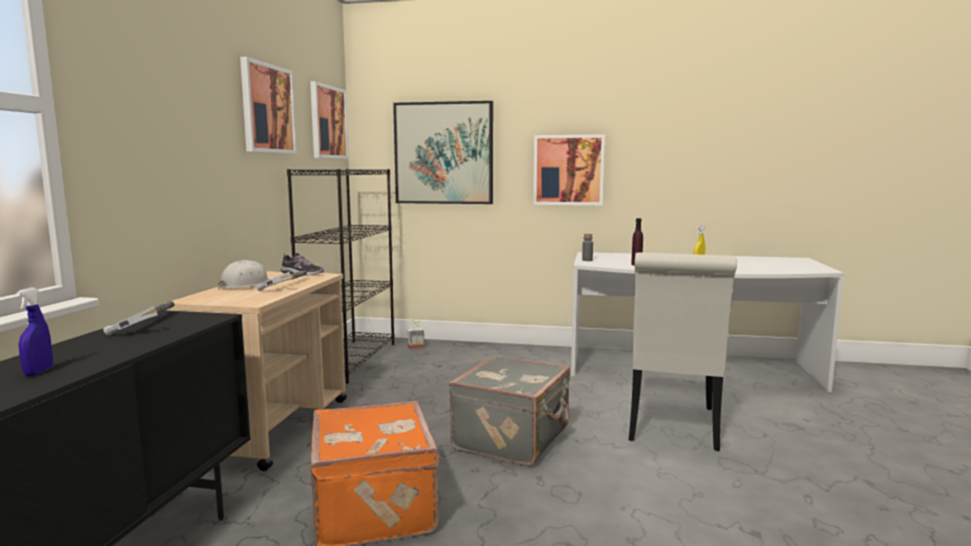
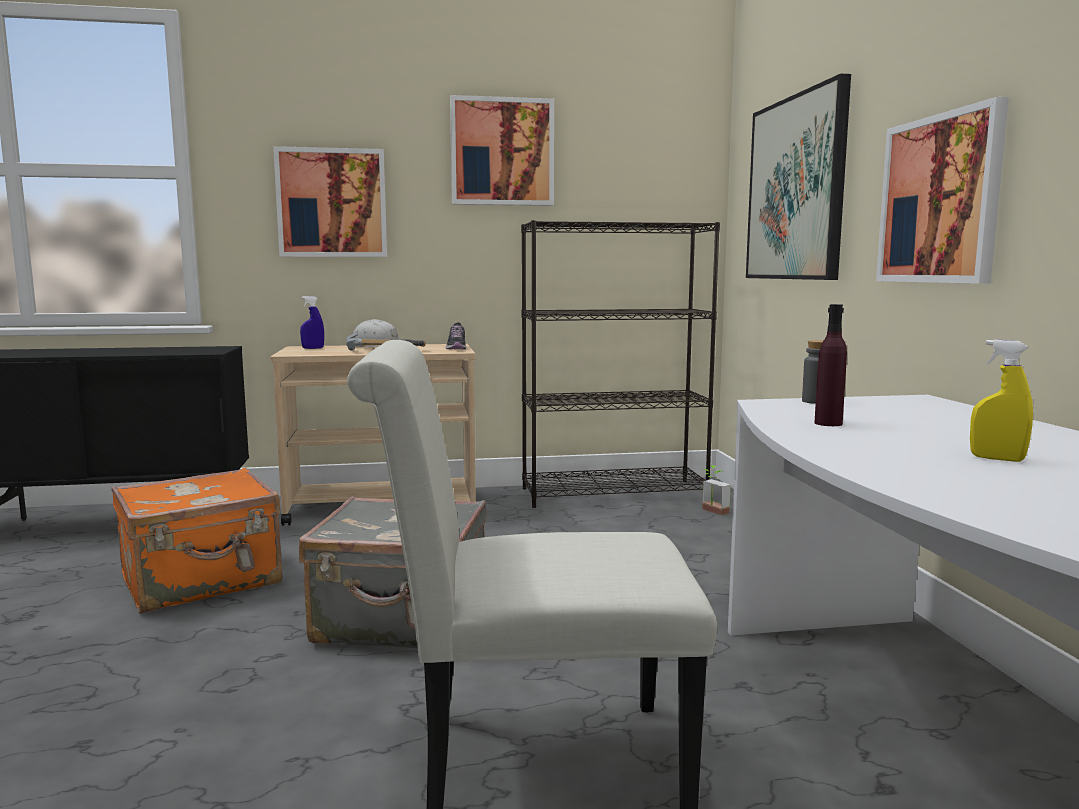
camera: 70 degrees right, 0 degrees up
blue spray bottle [16,287,53,376] -> blue spray bottle moved to [300,296,324,349]
hammer [103,301,175,336] -> none
picture [310,81,349,159] -> picture moved to [273,146,387,257]

